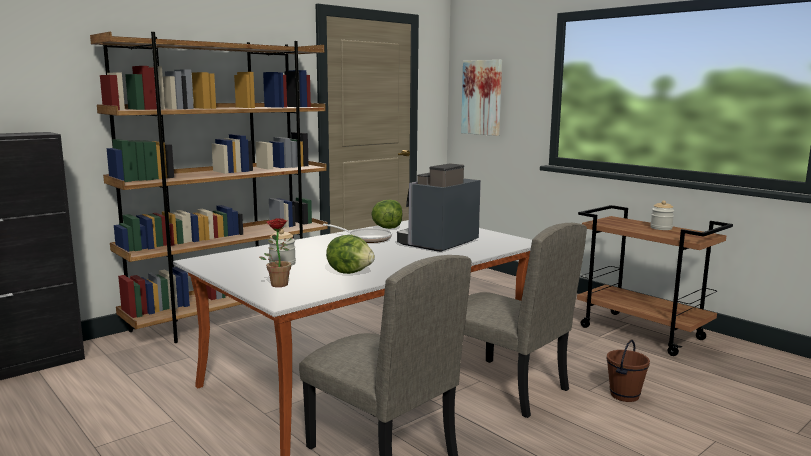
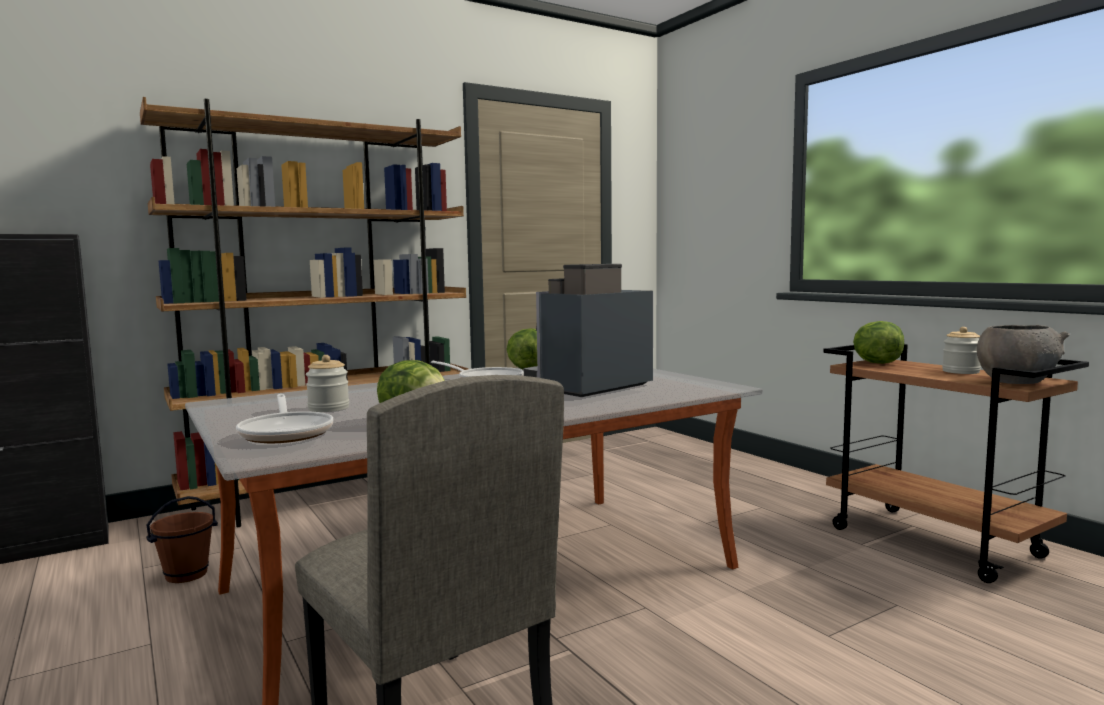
camera: 10 degrees right, 5 degrees down
potted plant [259,218,292,287] -> frying pan [236,394,333,443]
picture [461,60,502,136] -> none
beige chair [464,223,587,418] -> none
brown bucket [606,339,650,402] -> brown bucket moved to [146,496,218,583]
none -> lettuce [853,321,904,364]
none -> grey bowl [977,325,1070,384]

